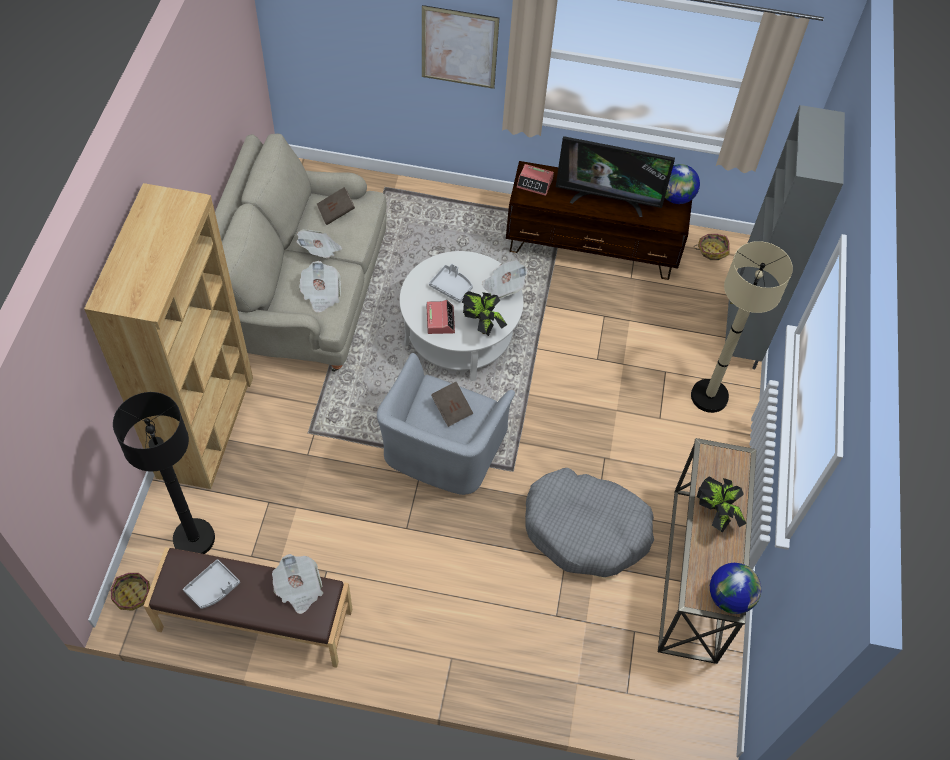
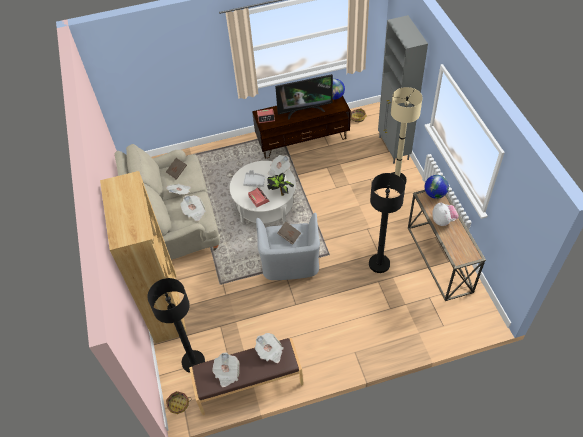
camera: 20 degrees left, 5 degrees down
grey tray [183,559,240,609] -> newspaper [212,352,240,388]
picture [422,5,499,89] -> none
grey dog bed [525,468,654,577] -> black floor lamp [369,173,405,273]
potted plant [697,477,746,533] -> plush toy [433,202,458,226]
globe [710,563,761,614] -> globe moved to [425,175,449,199]

